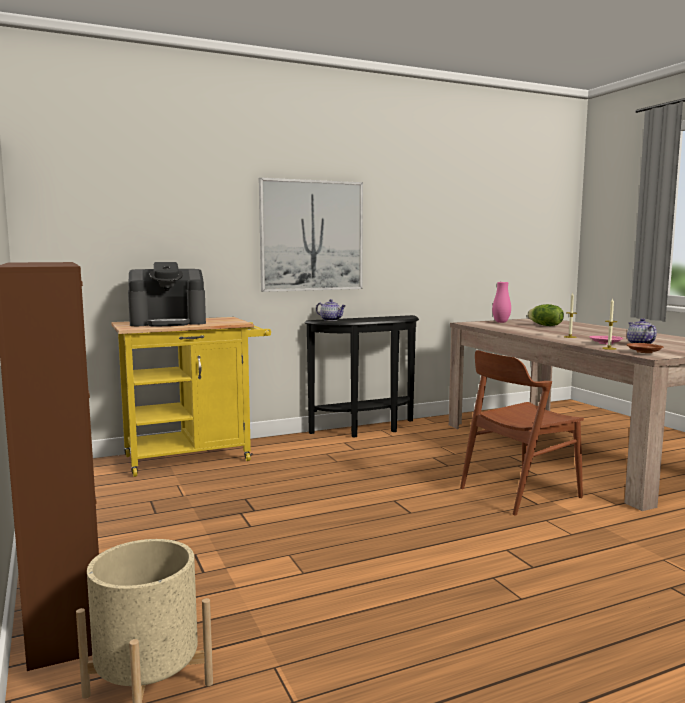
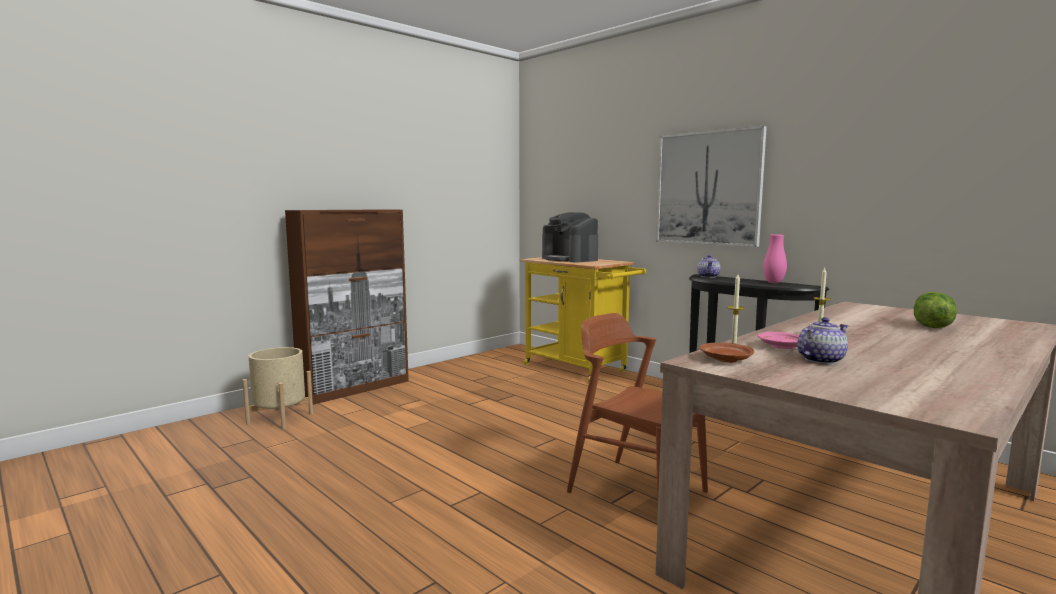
camera: 70 degrees right, 0 degrees up
pink vase [492,282,511,323] -> pink vase moved to [763,234,787,283]

